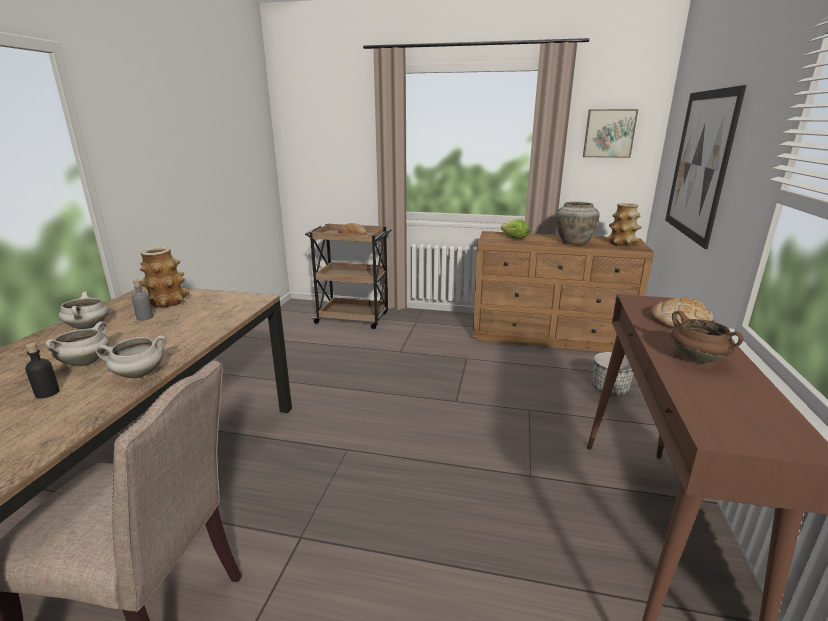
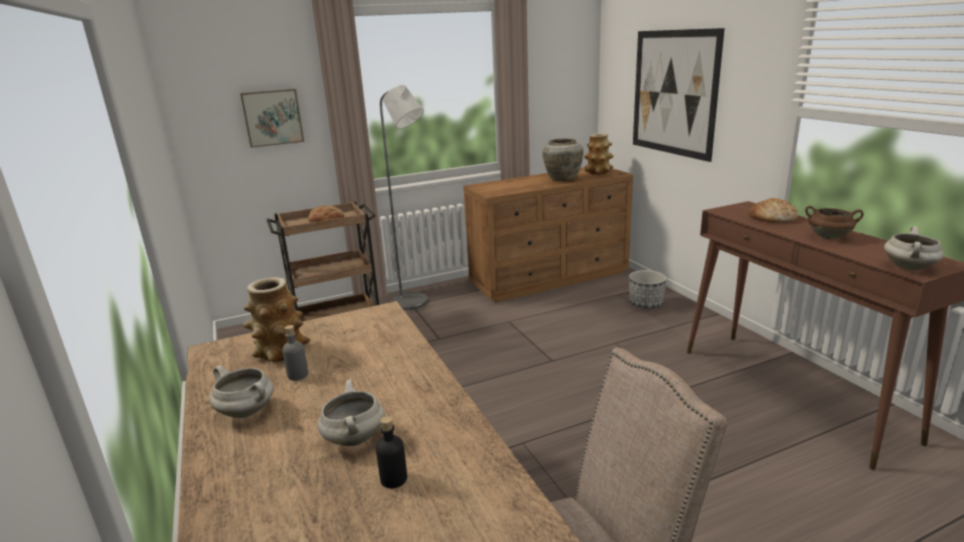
camera: 35 degrees left, 0 degrees up
white cooking pot [96,335,166,378] -> white cooking pot moved to [884,226,943,270]
lettuce [501,219,529,239] -> none
picture [583,109,638,158] -> picture moved to [240,89,304,148]
none -> grey floor lamp [380,85,428,310]

